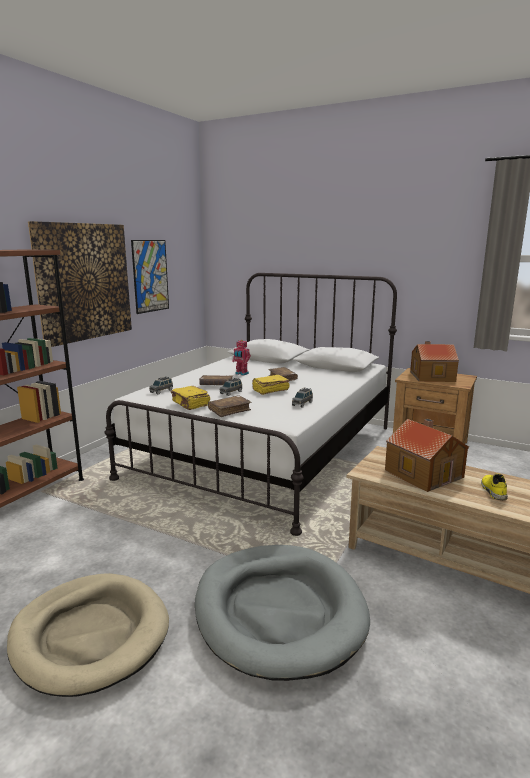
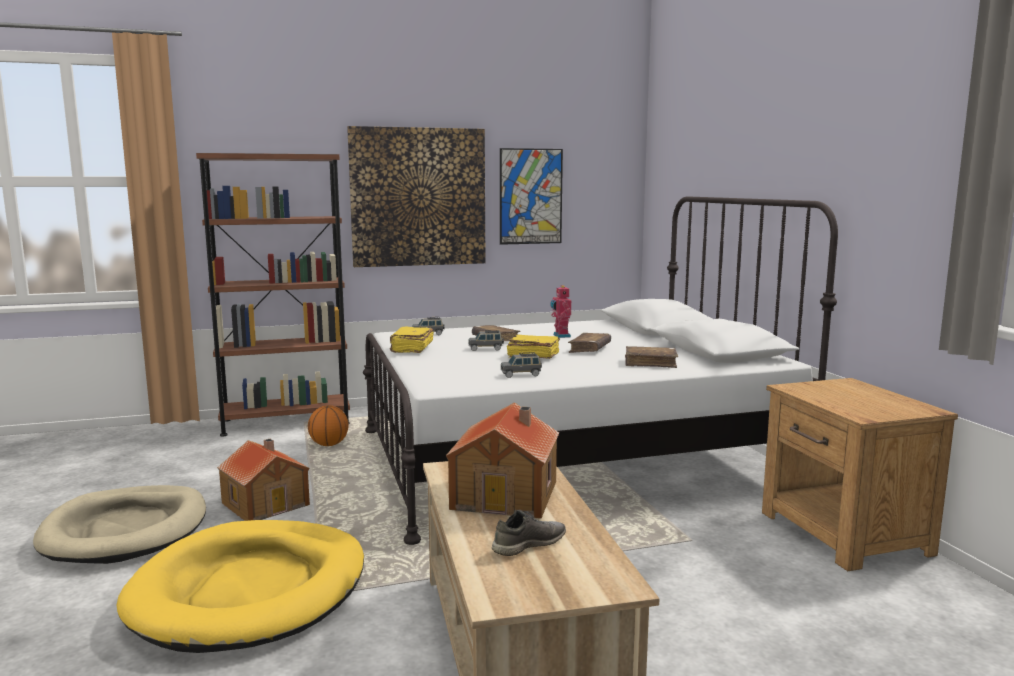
camera: 45 degrees right, 5 degrees down
grey dog bed [195,545,370,681] -> yellow dog bed [117,520,364,653]
brown book [208,395,252,417] -> brown book moved to [625,346,678,368]
toy house [410,341,459,382] -> toy house moved to [217,439,310,521]
yellow shoe [481,474,508,500] -> grey shoe [492,510,566,556]
none -> basketball [308,405,349,446]

